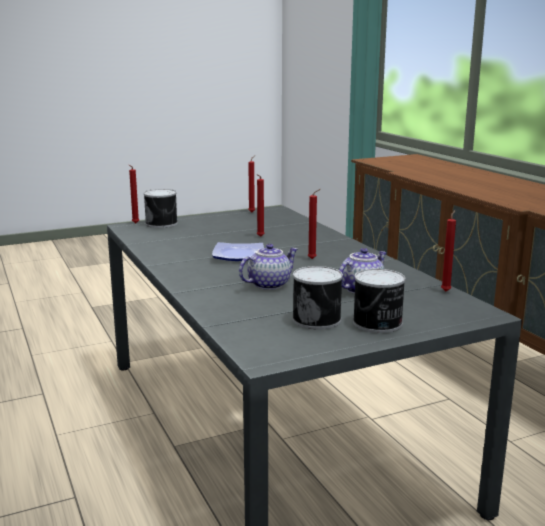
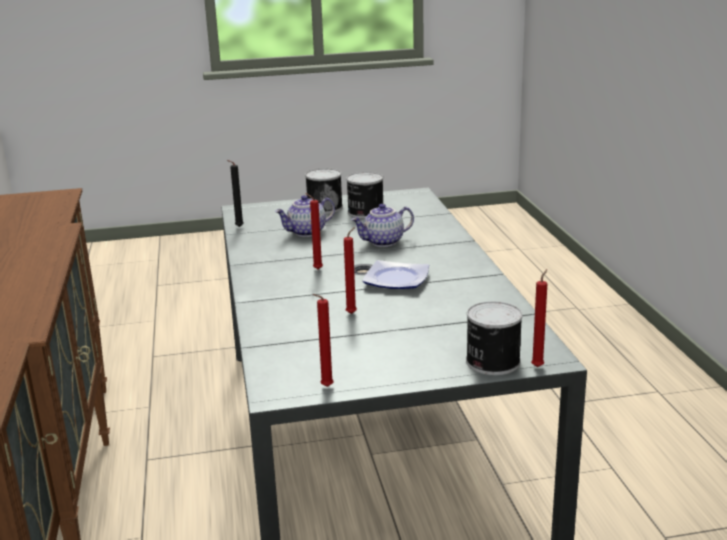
camera: 165 degrees left, 5 degrees up
red candle [441,210,456,291] -> black candle [227,160,244,227]

